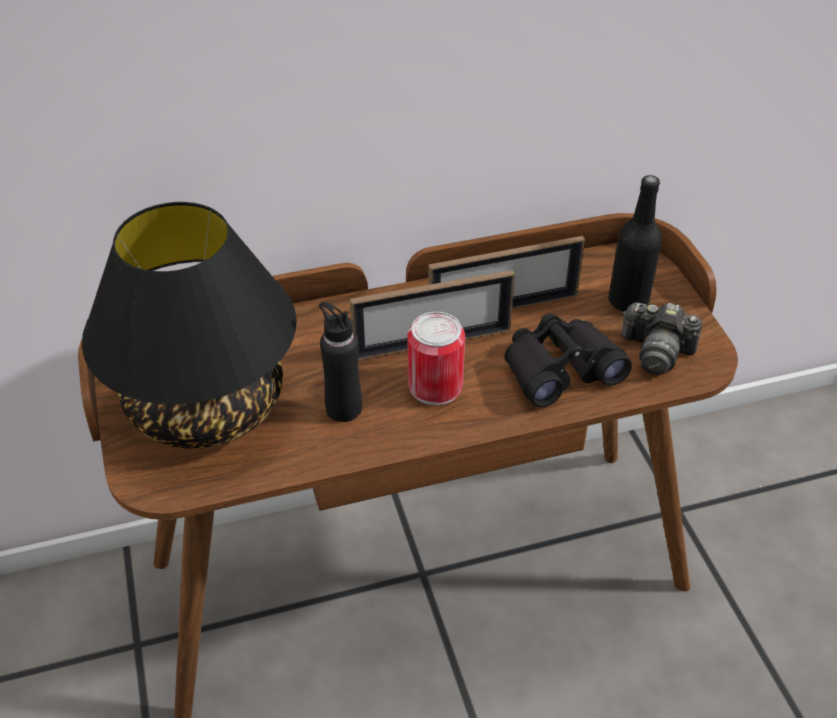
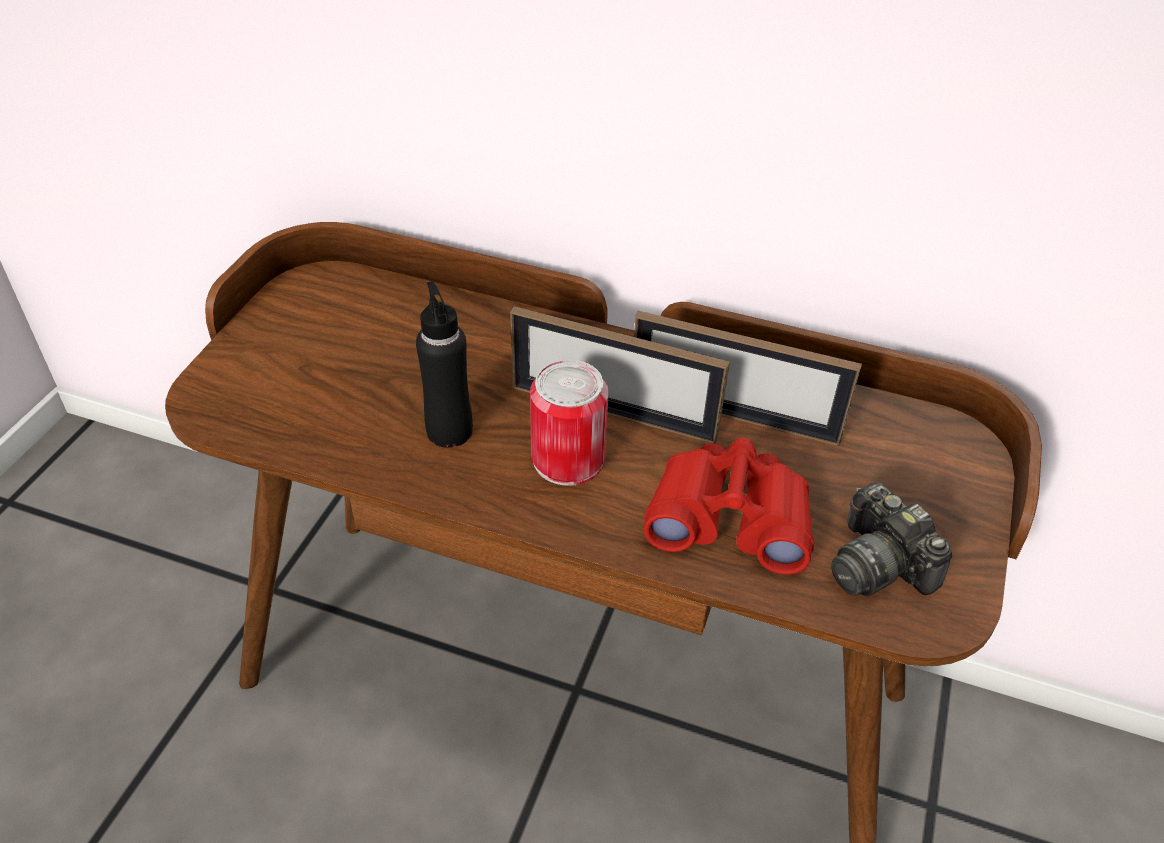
camera: 35 degrees right, 0 degrees up
black table lamp [82,202,297,449] -> none
black binoculars [504,313,632,407] -> red binoculars [644,438,814,575]
black bottle [609,175,662,312] -> none

